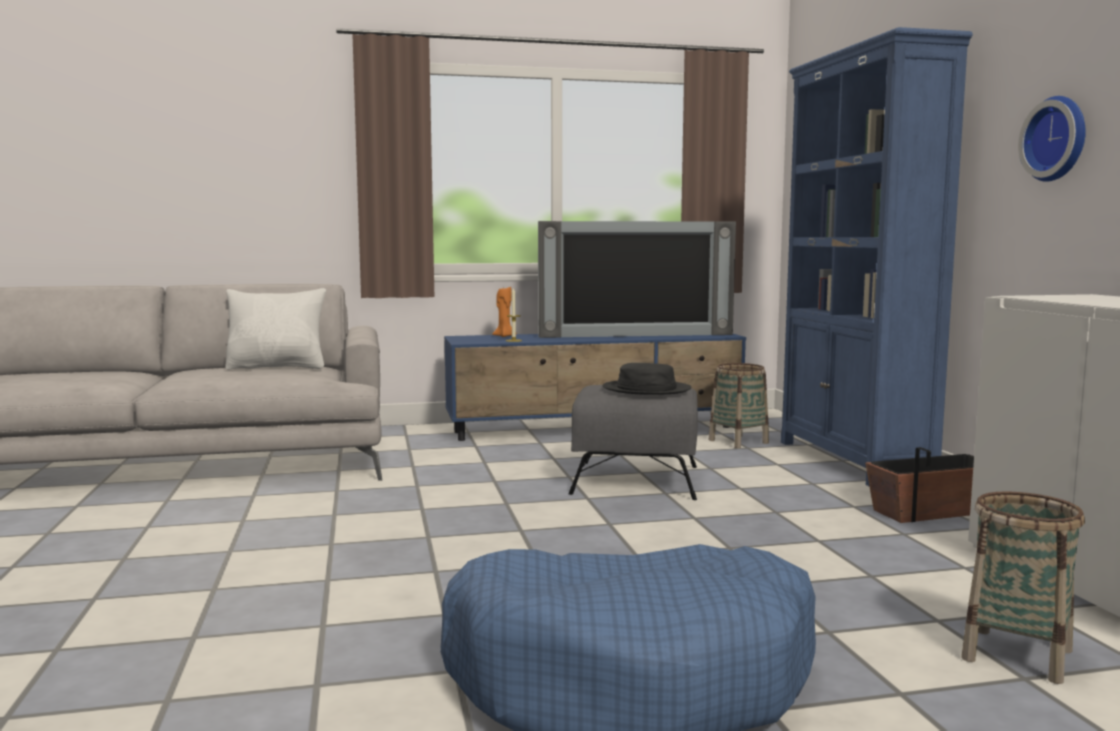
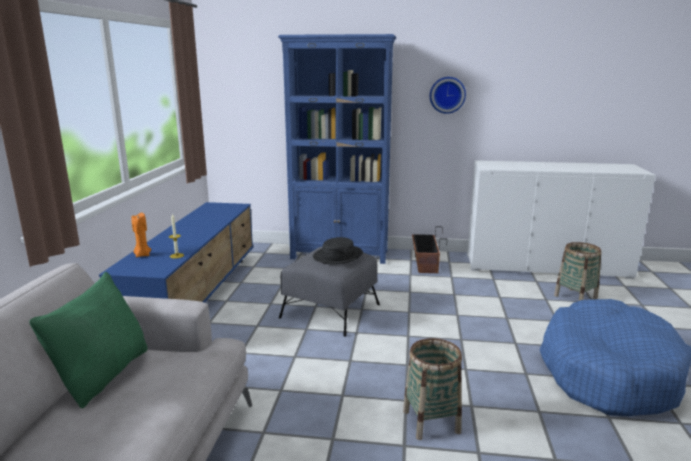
camera: 70 degrees left, 10 degrees up
white pillow [225,288,326,370] -> green pillow [29,272,148,408]
television [538,221,736,338] -> none
basket [709,363,769,448] -> basket moved to [403,338,462,440]

